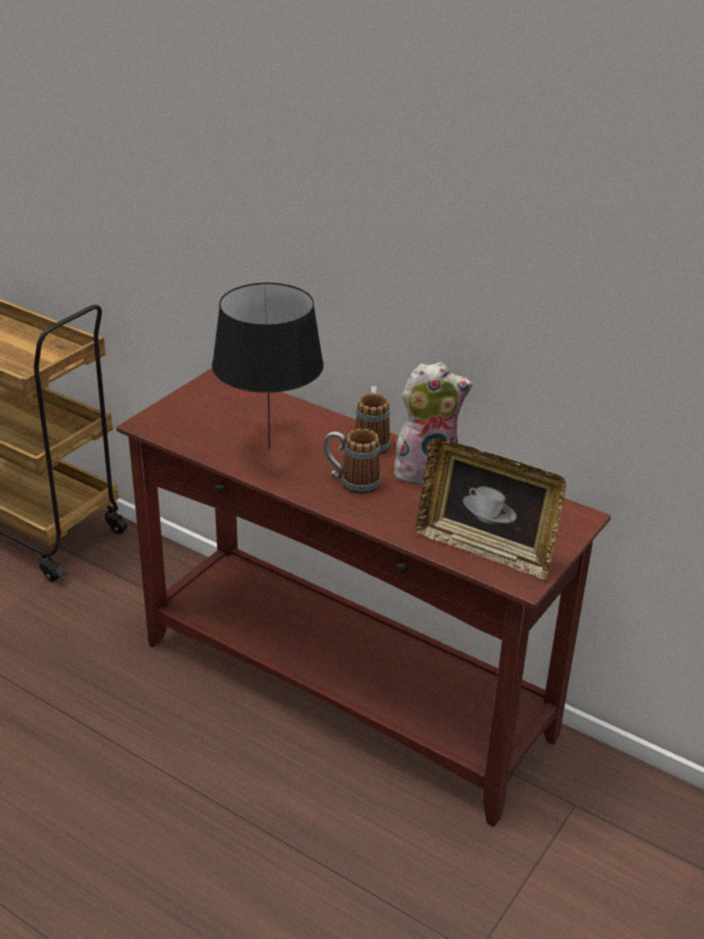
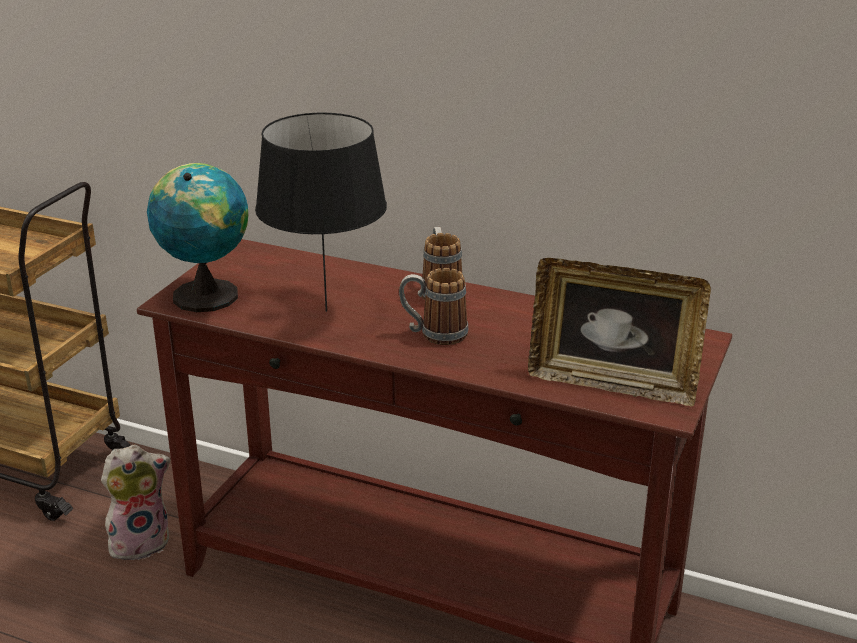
camera: 10 degrees left, 5 degrees down
plush toy [394,362,472,485] -> plush toy moved to [101,445,170,561]
none -> globe [147,163,248,312]

